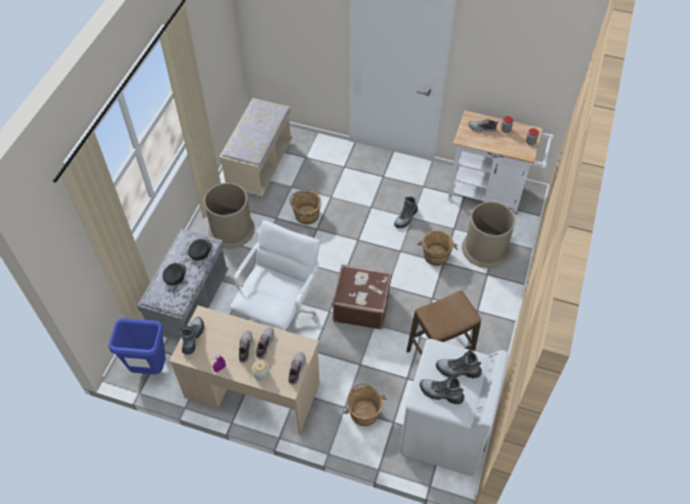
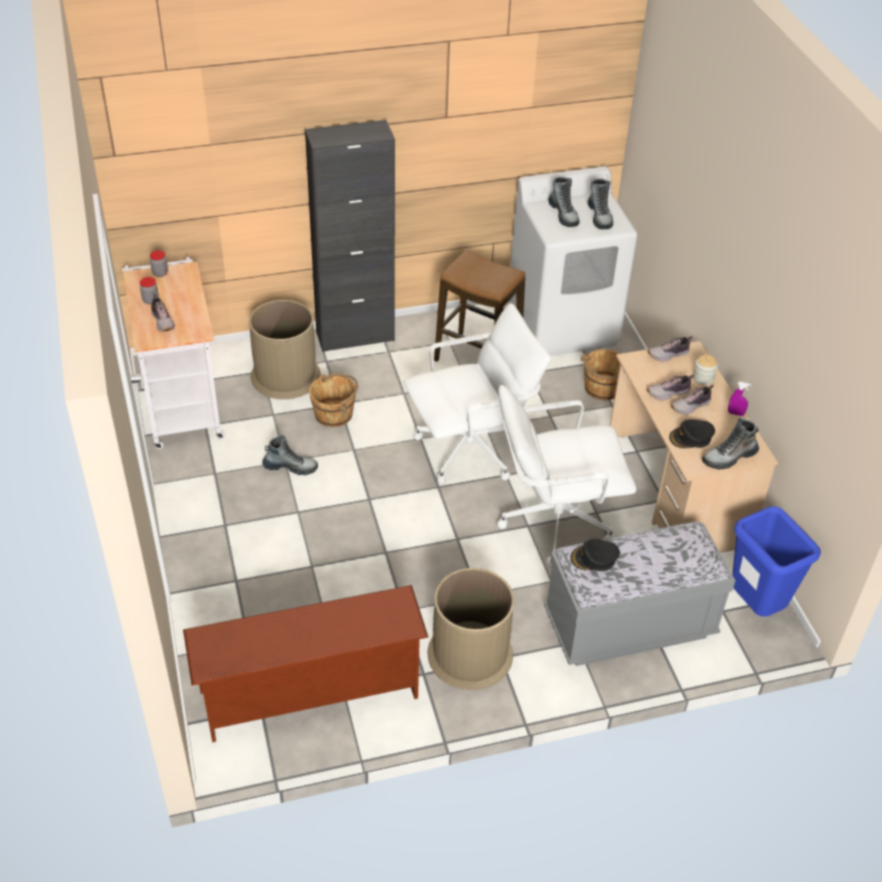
camera: 125 degrees left, 10 degrees down
black cap [163,263,186,285] -> black cap moved to [669,419,715,448]
beige bench [219,98,292,196] -> brown shoe rack [183,585,428,742]
brown bucket [289,189,321,224] -> none
brown suitcase [332,264,392,329] -> white office chair [403,303,551,483]
none -> black cabinet [305,120,395,352]

